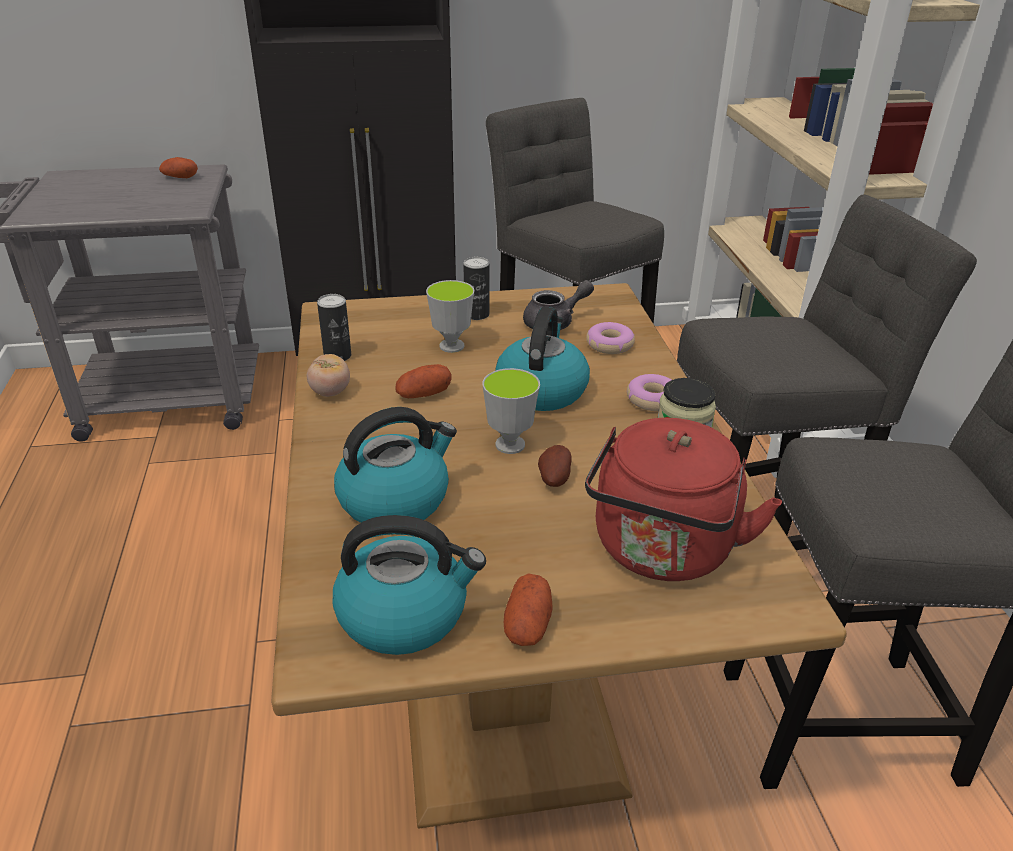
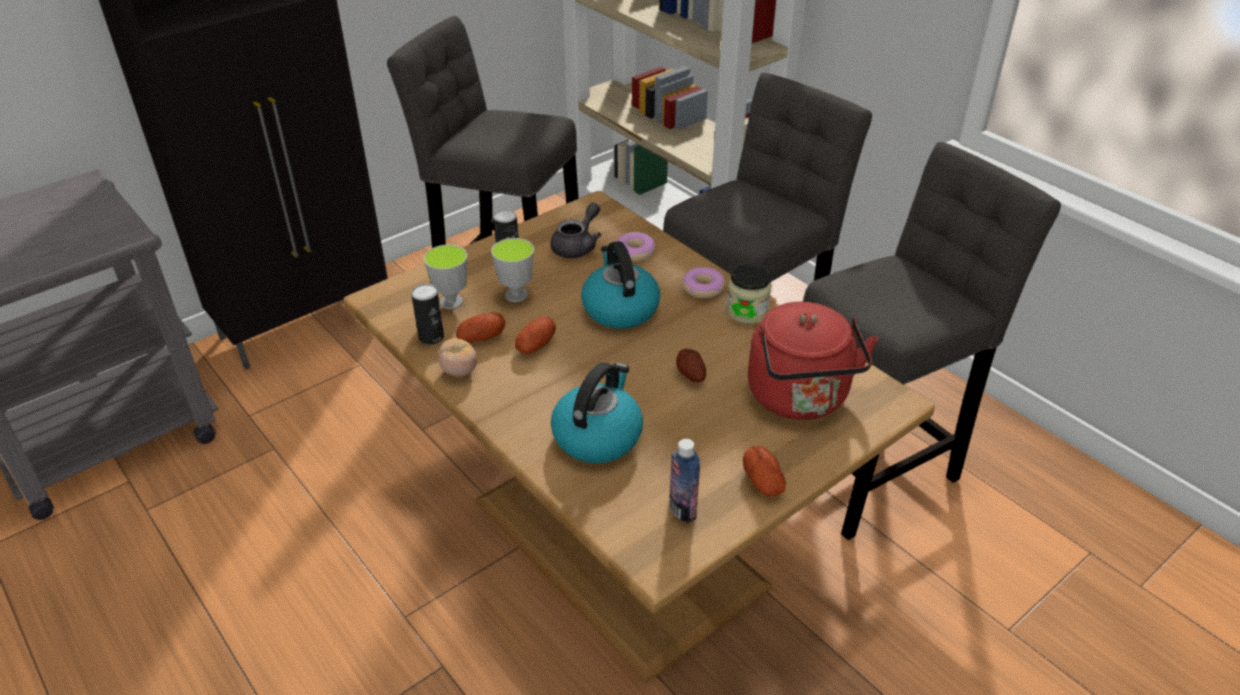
camera: 30 degrees left, 5 degrees up
potato [159,157,198,178] -> potato moved to [456,312,505,342]
kettle [333,515,486,655] -> bottle [669,439,700,523]
cup [483,368,540,454] -> cup moved to [424,245,467,309]

